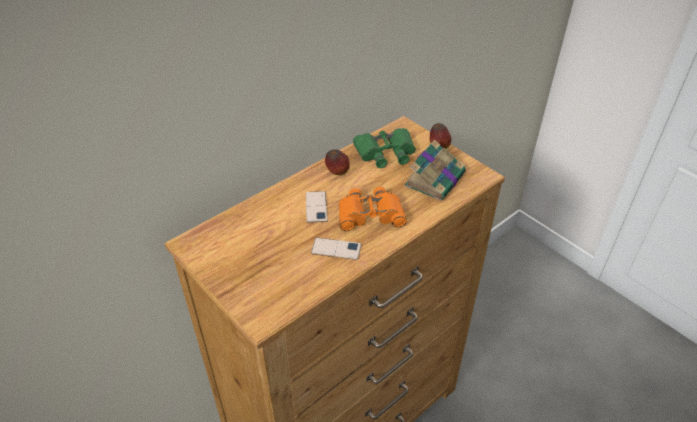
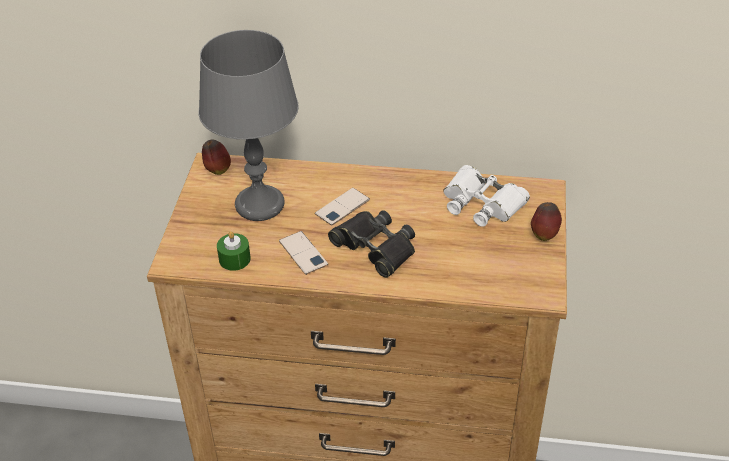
camera: 50 degrees right, 0 degrees up
apple [325,149,350,175] -> apple moved to [202,139,231,175]
orange binoculars [339,187,407,231] -> black binoculars [328,210,415,278]
green binoculars [353,128,416,168] -> white binoculars [443,165,530,227]
book [404,140,466,201] -> none
none -> grey table lamp [199,30,299,221]
none -> green candle [217,231,251,271]

